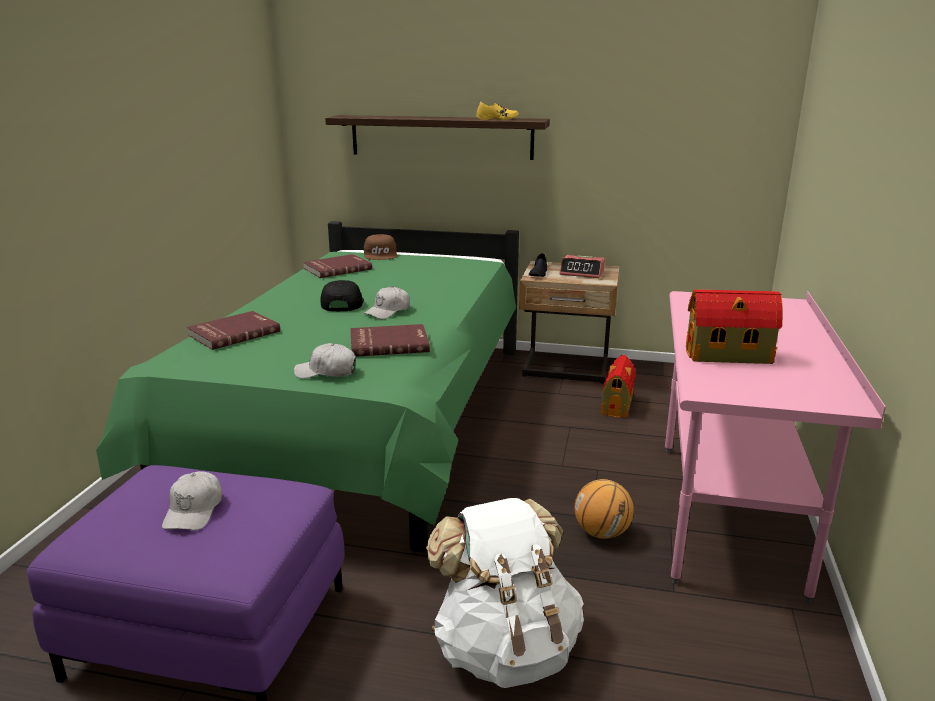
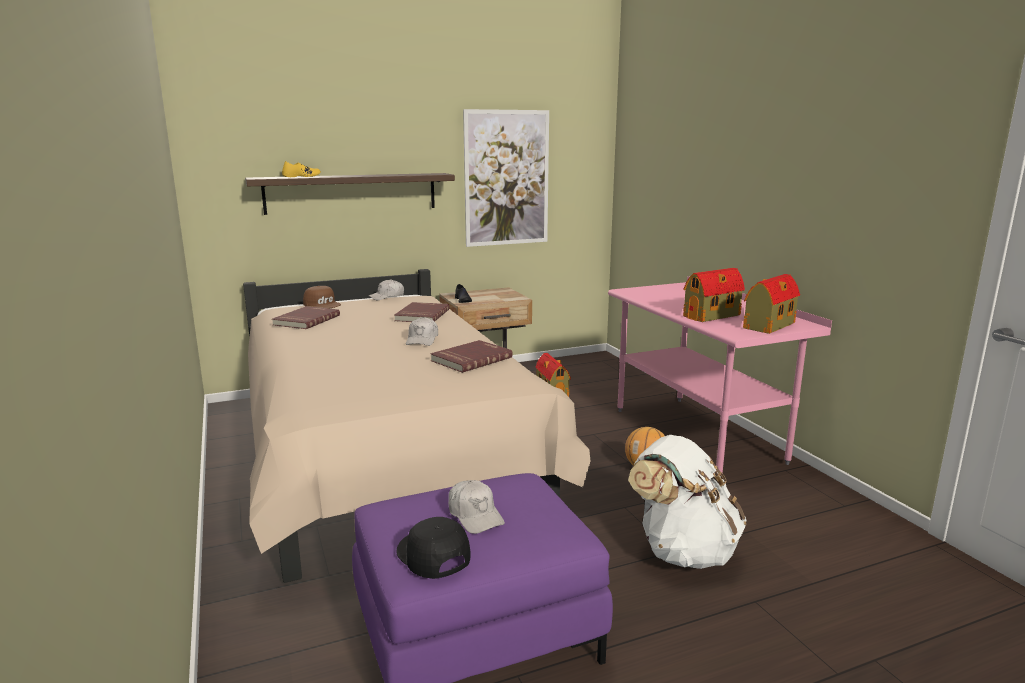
camera: 35 degrees left, 5 degrees down
green bed [96,221,519,553] -> beige bed [243,269,590,583]
red book [187,311,280,350] -> red book moved to [394,302,450,322]
white cap [294,343,356,378] -> white cap moved to [368,279,404,300]
black cap [320,280,364,311] -> black cap moved to [396,517,470,579]
yellow shoe [476,102,519,120] -> yellow shoe moved to [282,161,321,177]
alarm clock [559,255,605,278] -> none
none -> picture [463,109,549,247]
none -> toy house [743,274,800,334]

